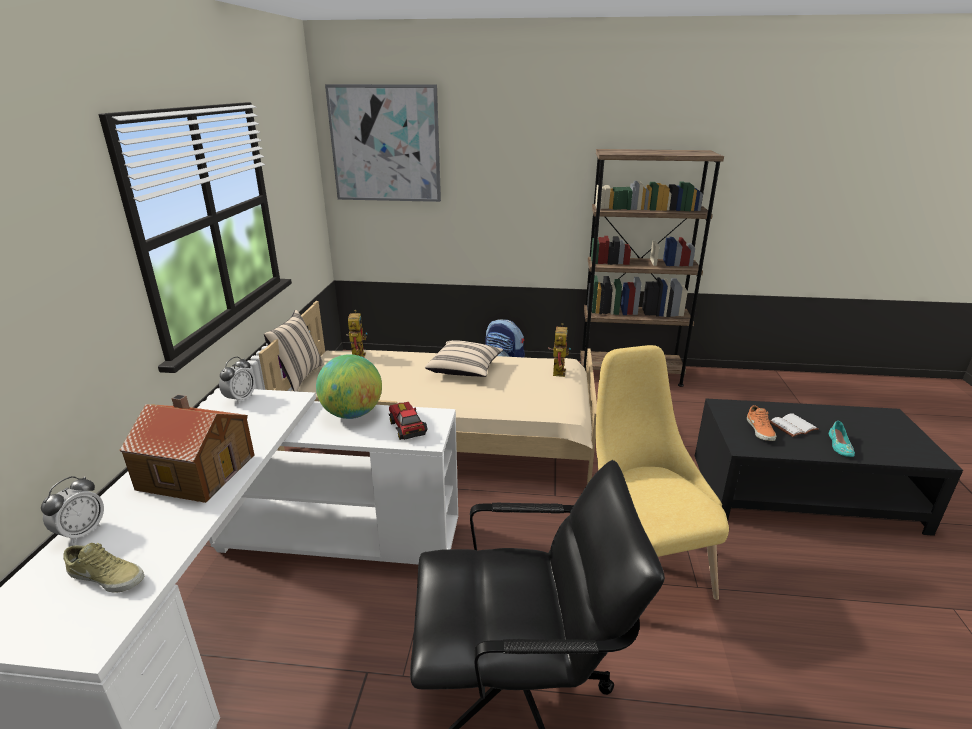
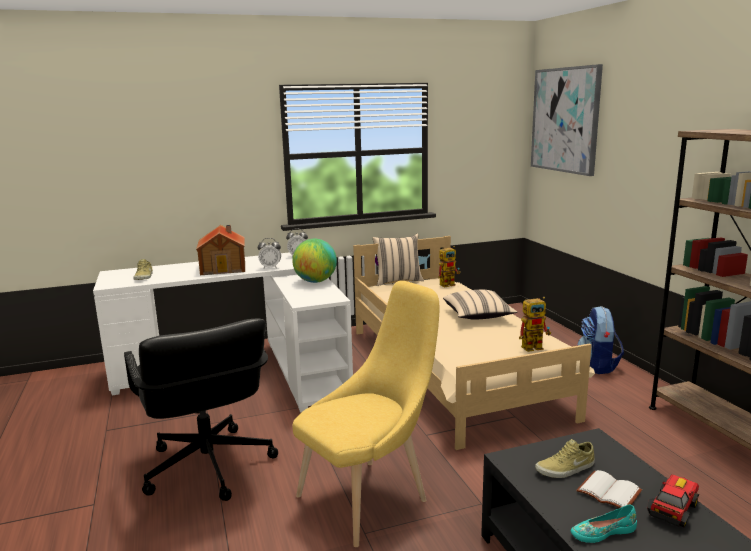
camera: 65 degrees right, 10 degrees down
alarm clock [41,476,104,544] -> alarm clock moved to [258,238,281,269]
toy car [389,402,428,440] -> toy car moved to [647,474,700,527]
orange shoe [747,405,776,441] -> beige shoe [535,439,595,478]

